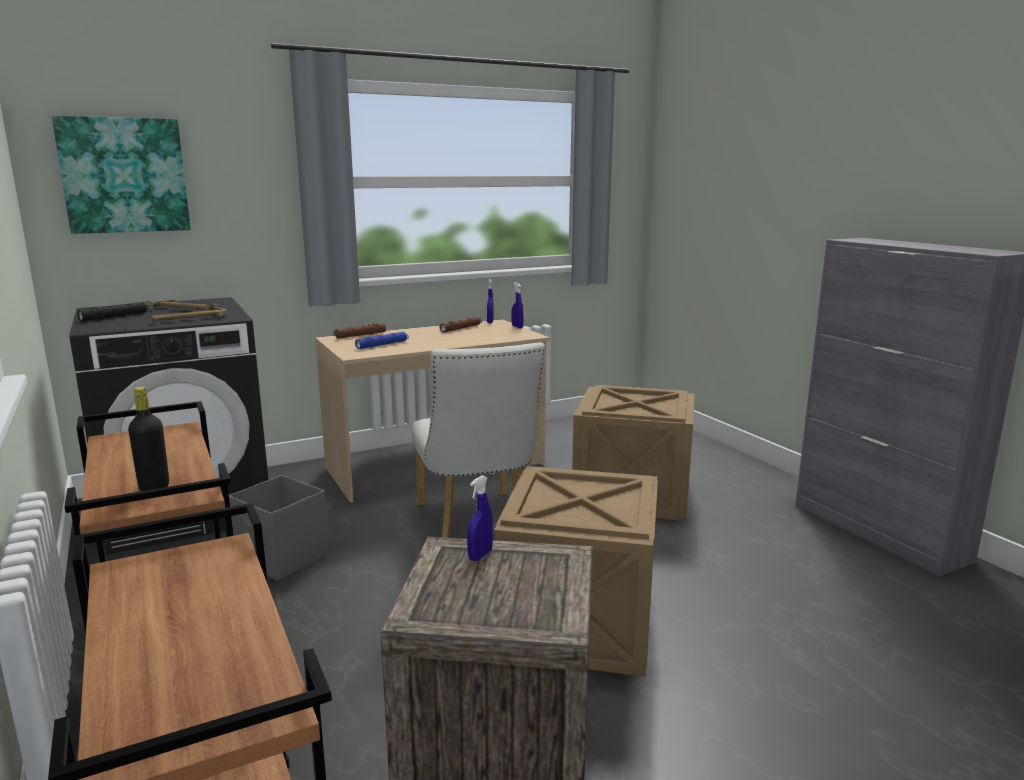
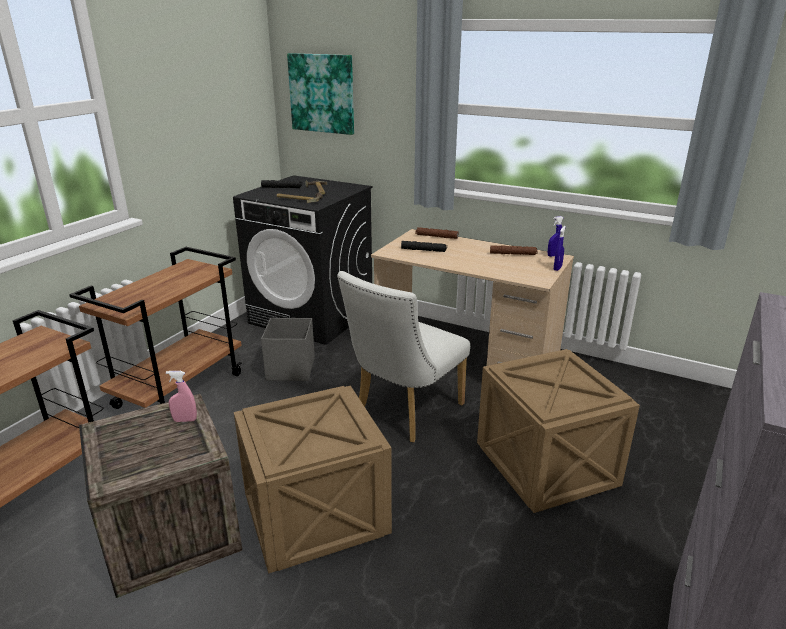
camera: 55 degrees right, 10 degrees up
black bottle [128,387,169,491] -> none
blue flashlight [355,332,409,349] -> black flashlight [401,241,447,252]
blue spray bottle [467,475,493,561] -> pink spray bottle [166,371,197,422]

